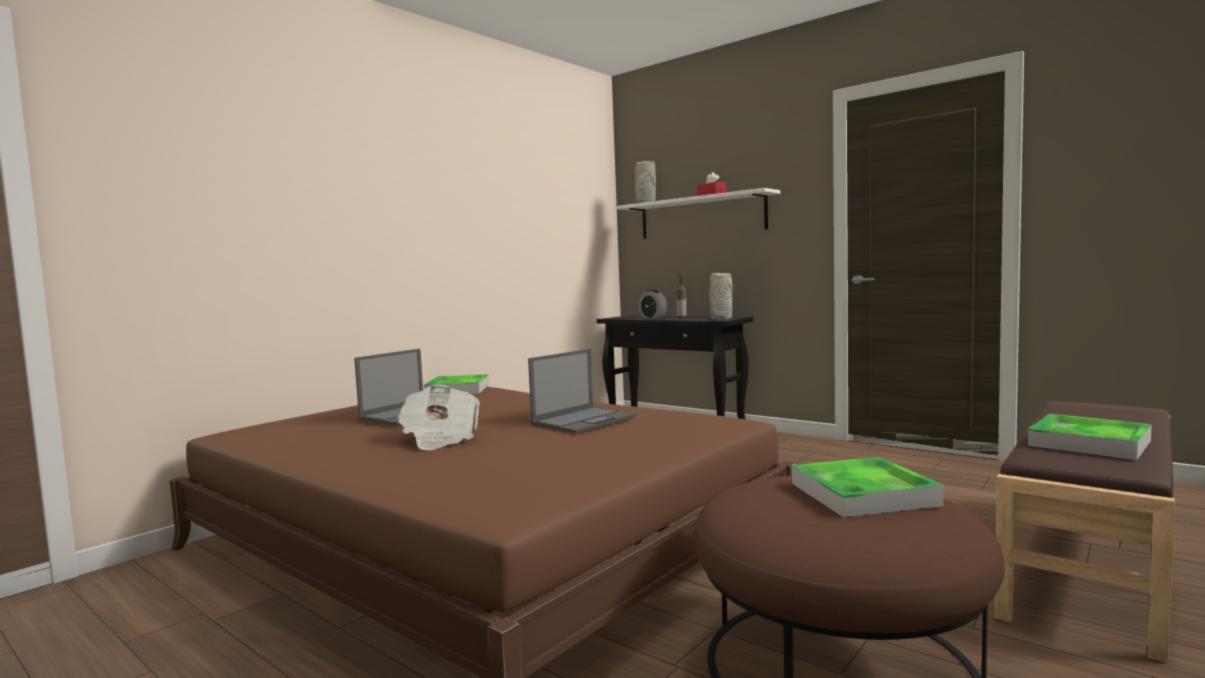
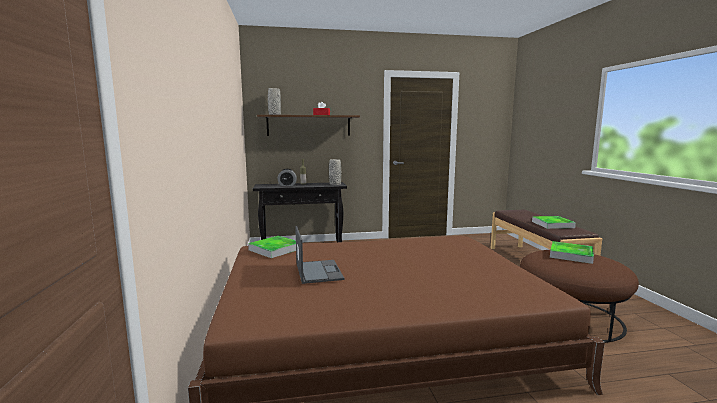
camera: 50 degrees left, 5 degrees up
newspaper [397,385,480,450] -> none
laptop [528,349,636,433] -> none
white shelf [615,188,780,239] -> brown shelf [257,115,360,136]

